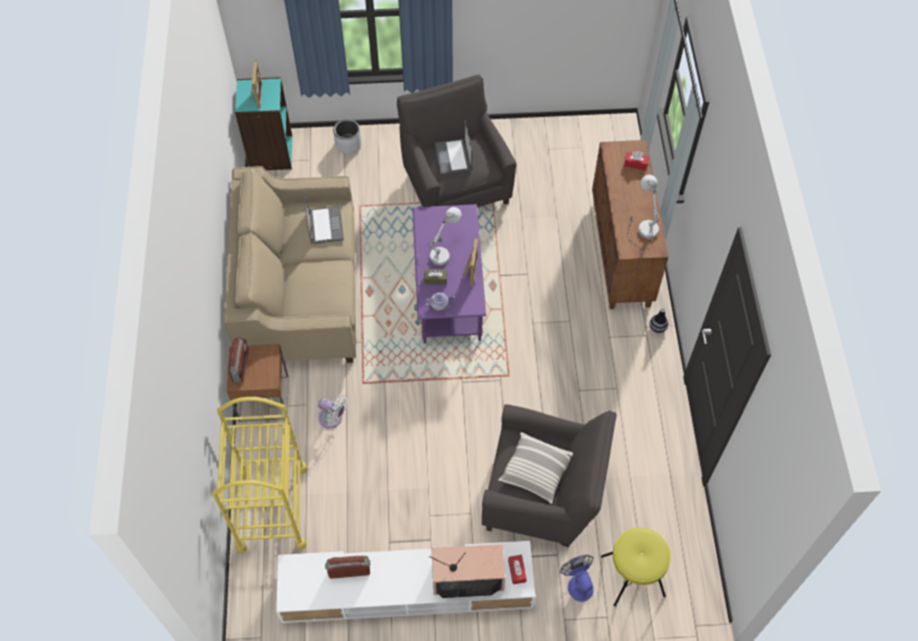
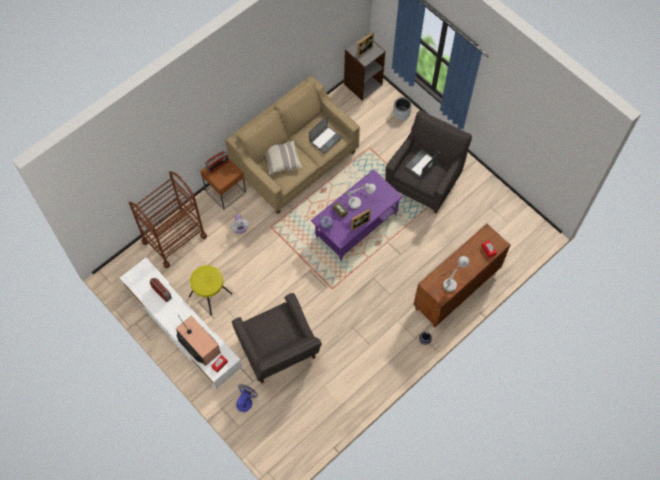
camera: 50 degrees right, 5 degrees up
yellow cart [212,397,307,553] -> brown cart [129,171,207,268]
turquoise bookcase [235,77,292,170] -> grey bookcase [344,34,386,101]
pillow [498,432,573,504] -> pillow moved to [265,140,302,175]
yellow stool [601,527,671,607] -> yellow stool moved to [189,265,232,316]

